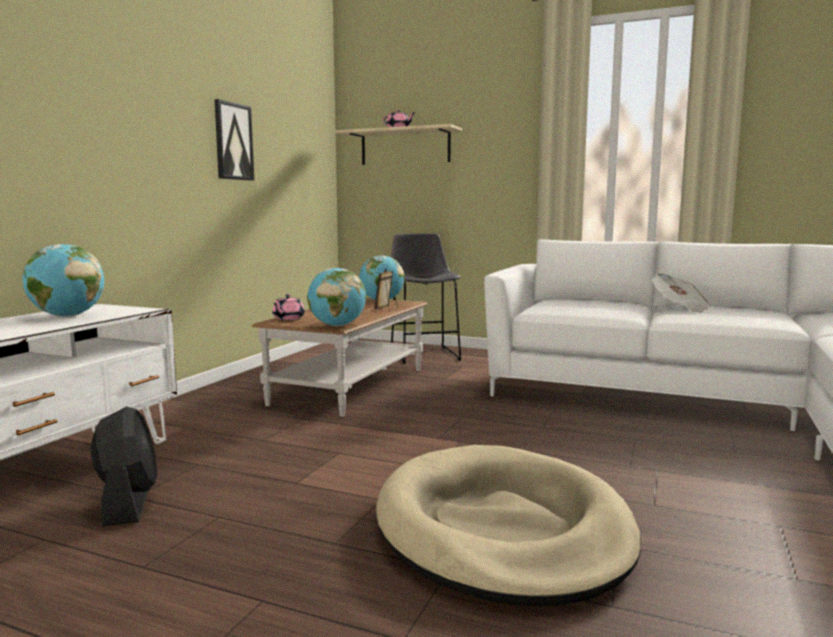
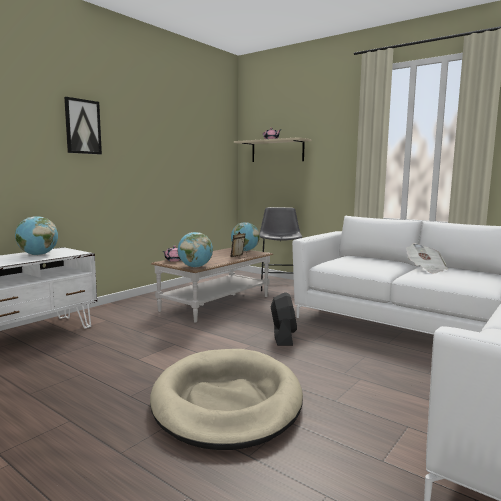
camera: 15 degrees right, 0 degrees up
black fan [91,406,157,526] -> black fan moved to [271,292,297,346]
picture [214,99,254,181] -> picture moved to [64,97,102,154]

